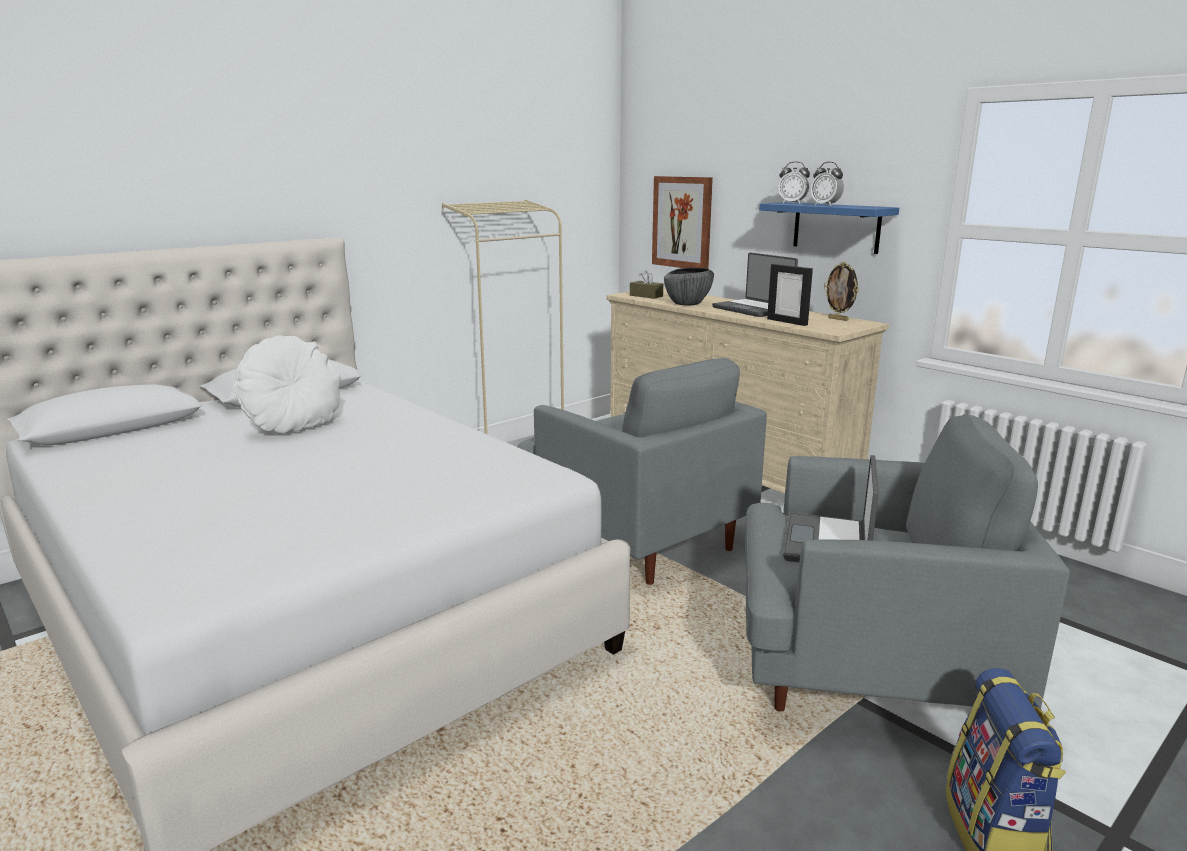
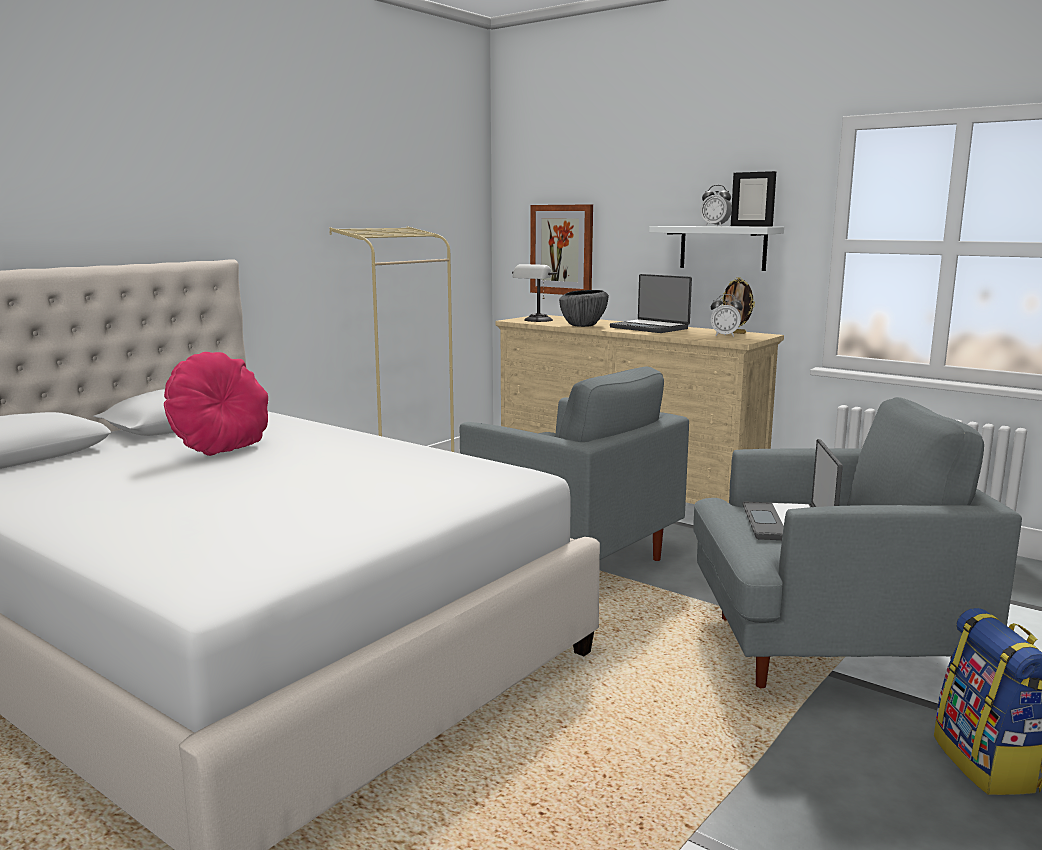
camera: 10 degrees left, 5 degrees down
white pillow [234,335,341,434] -> pink pillow [164,352,268,456]
brown tissue box [630,270,663,299] -> table lamp [512,264,558,322]
blue shelf [759,202,899,254] -> white shelf [649,226,784,271]
picture frame [767,264,813,326] -> picture frame moved to [731,171,776,227]
alarm clock [778,161,810,204] -> alarm clock moved to [711,294,743,337]

